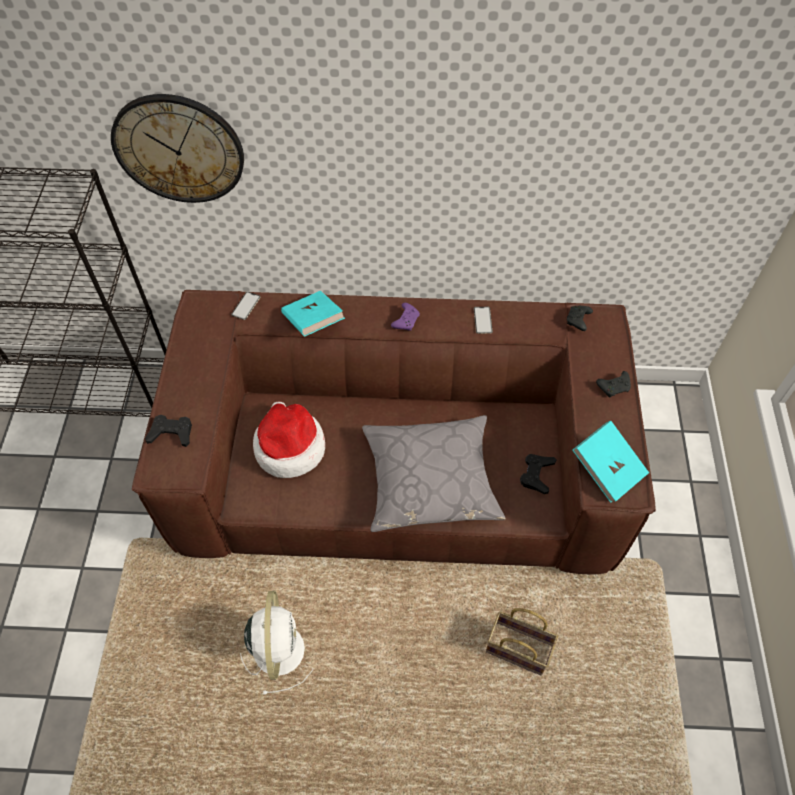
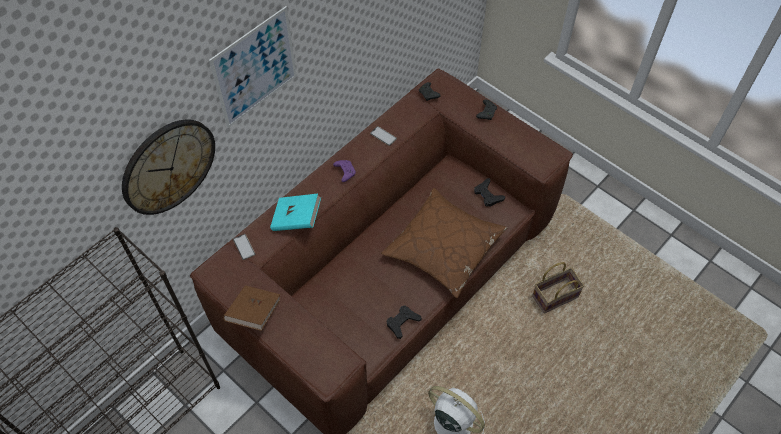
camera: 50 degrees left, 0 degrees up
black game controller [145,415,192,447] -> black game controller moved to [386,306,422,339]
hat [253,402,325,478] -> none
grey pillow [362,415,506,532] -> brown pillow [381,188,507,298]
turquoise book [573,421,649,503] -> none
none -> picture [209,6,297,128]
none -> brown book [223,285,280,331]

